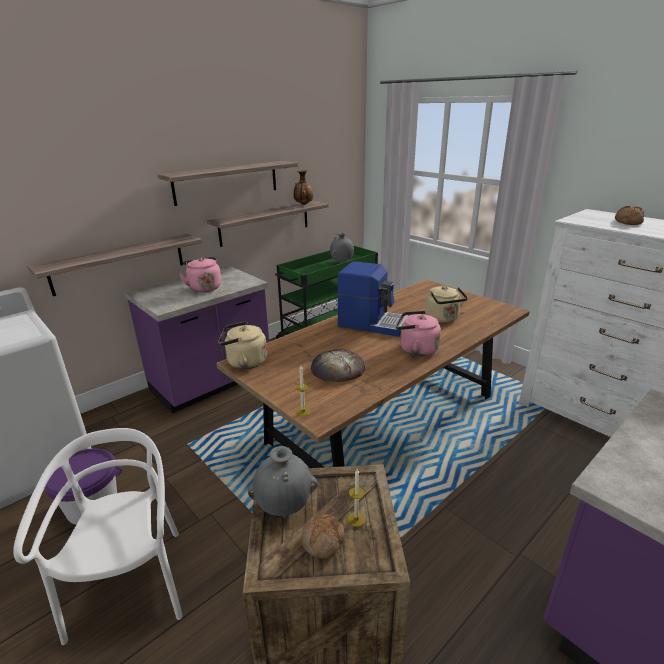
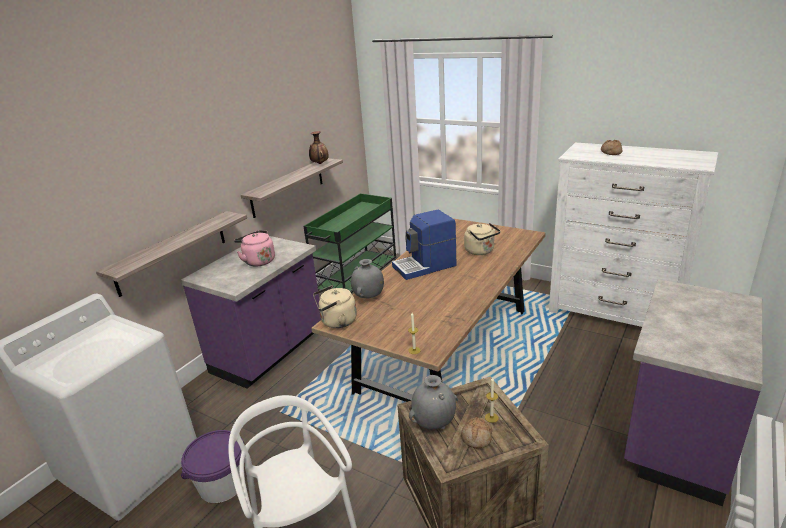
camera: 15 degrees left, 0 degrees up
shelf [158,161,298,206] -> none
bread [311,349,365,382] -> none
grey vase [330,232,354,263] -> grey vase moved to [351,259,384,299]
coffee machine [337,261,409,337] -> coffee machine turned 150 degrees clockwise [392,210,456,280]
pink kettle [396,311,441,356] -> none

